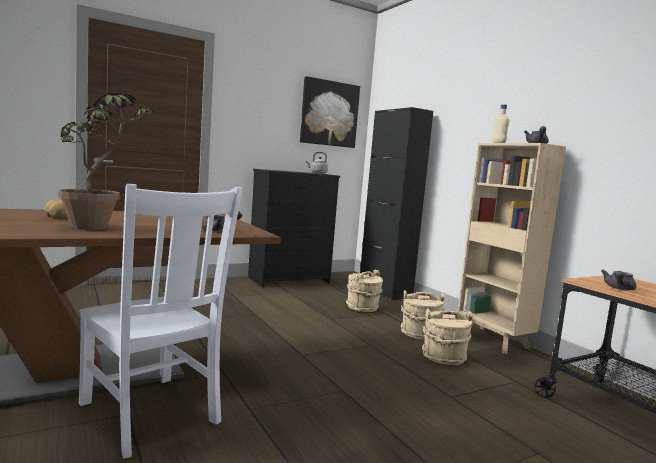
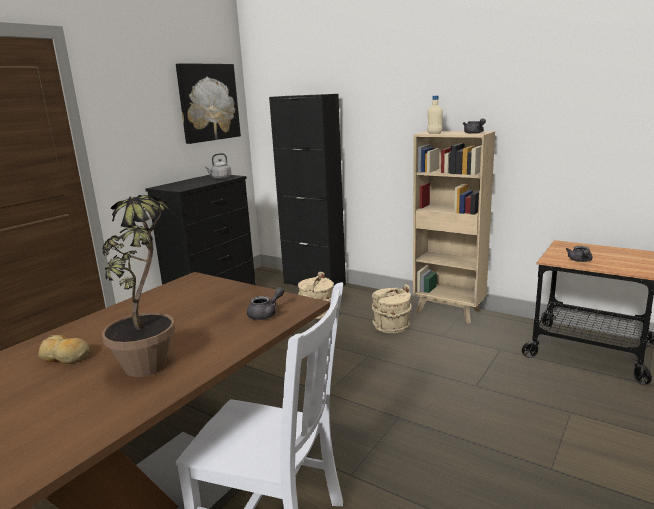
camera: 25 degrees left, 10 degrees up
beige bucket [422,309,473,365] -> none

